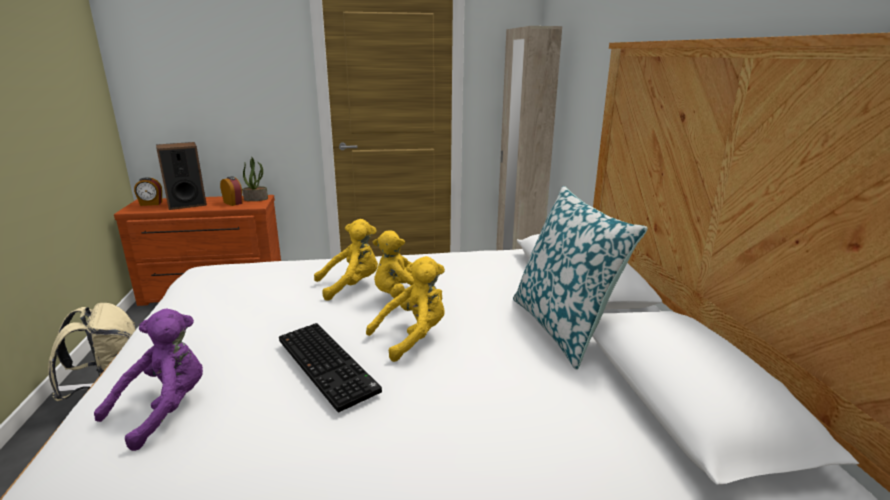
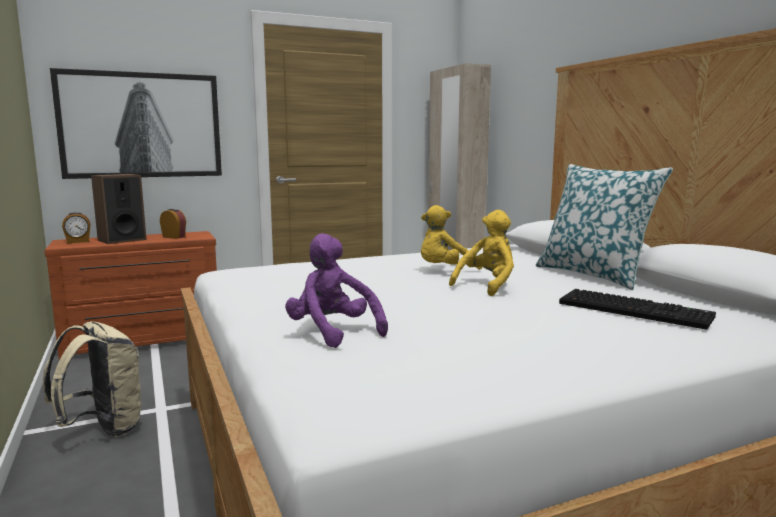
camera: 15 degrees left, 10 degrees down
purple plush toy [94,308,203,451] -> purple plush toy turned 60 degrees counterclockwise [285,233,388,348]
potted plant [242,157,268,201] -> none
keyboard [279,323,382,412] -> keyboard moved to [559,289,716,330]
yellow plush toy [314,219,378,301] -> none
none -> picture [50,68,222,179]

